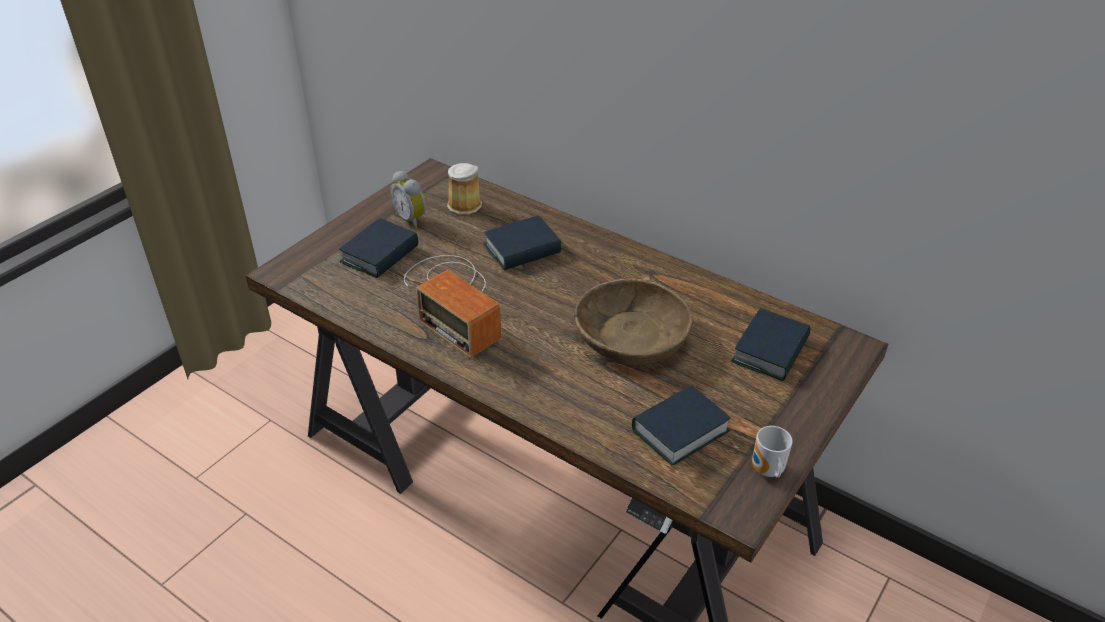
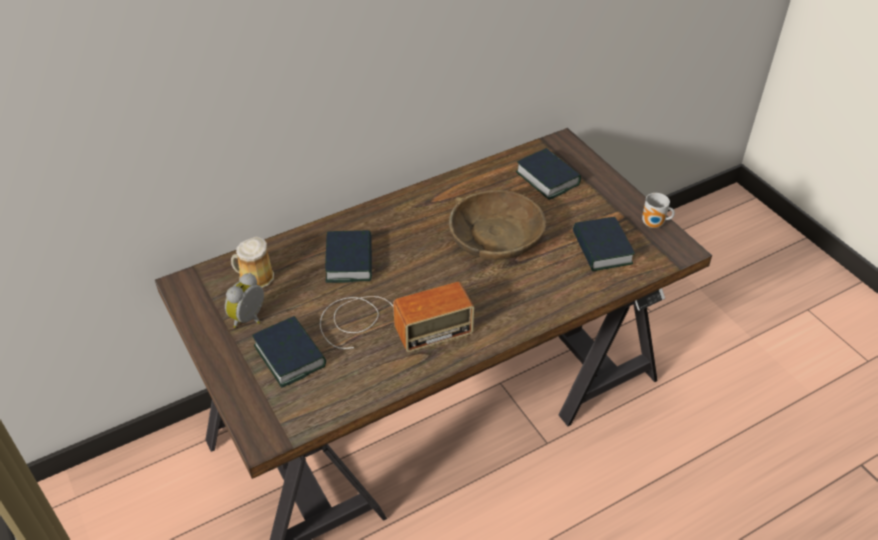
camera: 65 degrees left, 5 degrees up
alarm clock [390,171,426,229] -> alarm clock turned 135 degrees clockwise [225,273,264,328]

